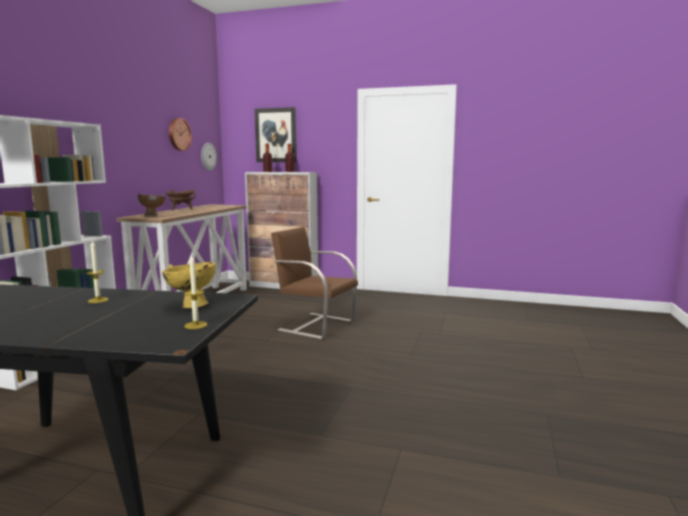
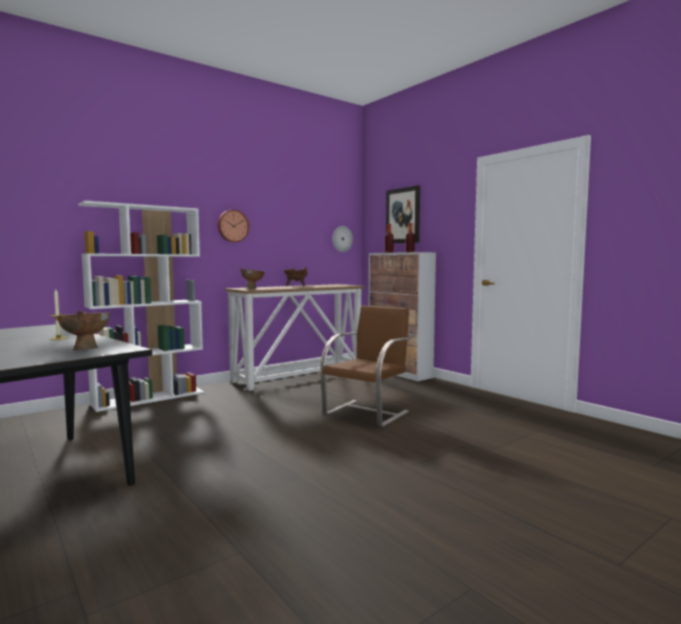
camera: 35 degrees right, 5 degrees down
yellow bowl [162,262,216,309] -> brown bowl [57,311,110,350]
wall clock [169,118,192,151] -> wall clock moved to [218,210,249,242]
candle [184,254,207,329] -> none
brown chair [271,226,358,340] -> brown chair turned 60 degrees clockwise [320,305,411,428]

